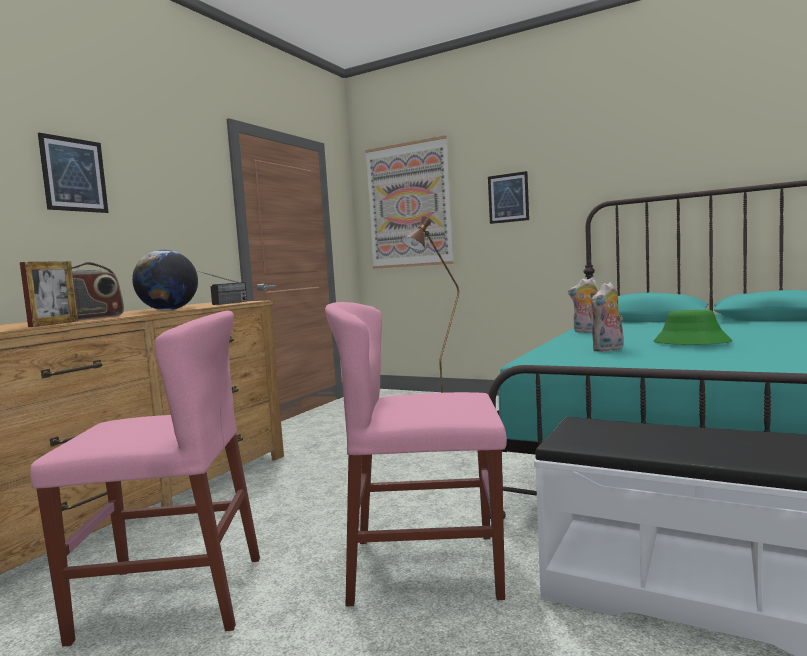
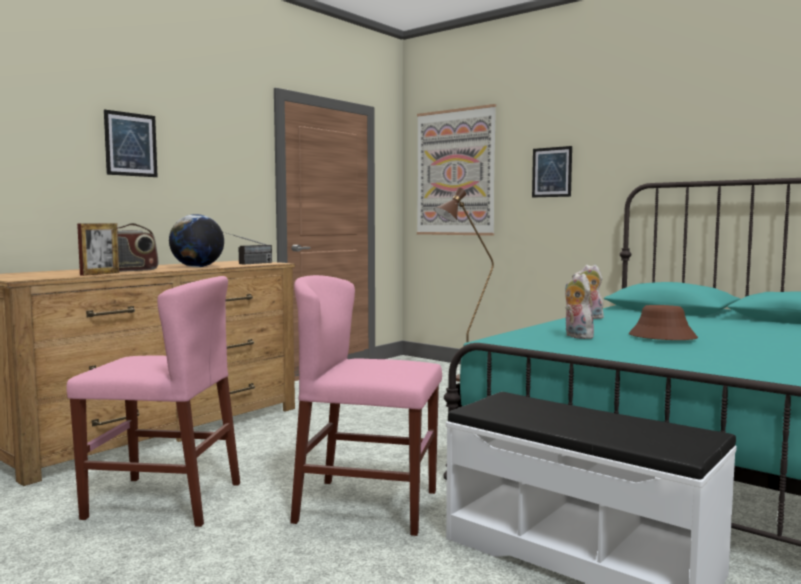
camera: 10 degrees right, 0 degrees up
plush toy [591,282,623,352] -> plush toy turned 90 degrees clockwise [565,273,594,339]
green hat [654,310,732,345] -> brown hat [629,305,698,340]

